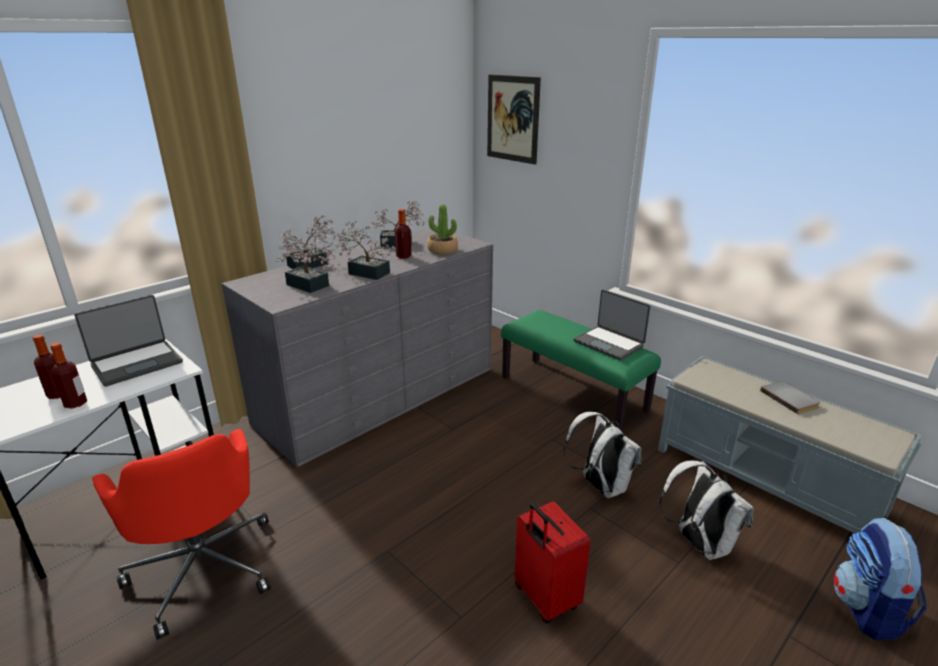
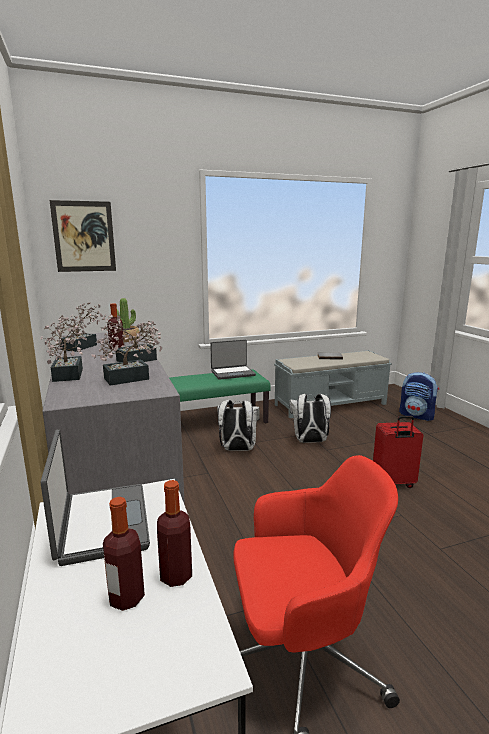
camera: 65 degrees left, 10 degrees down
white backpack [659,460,754,560] -> white backpack moved to [217,400,260,451]

